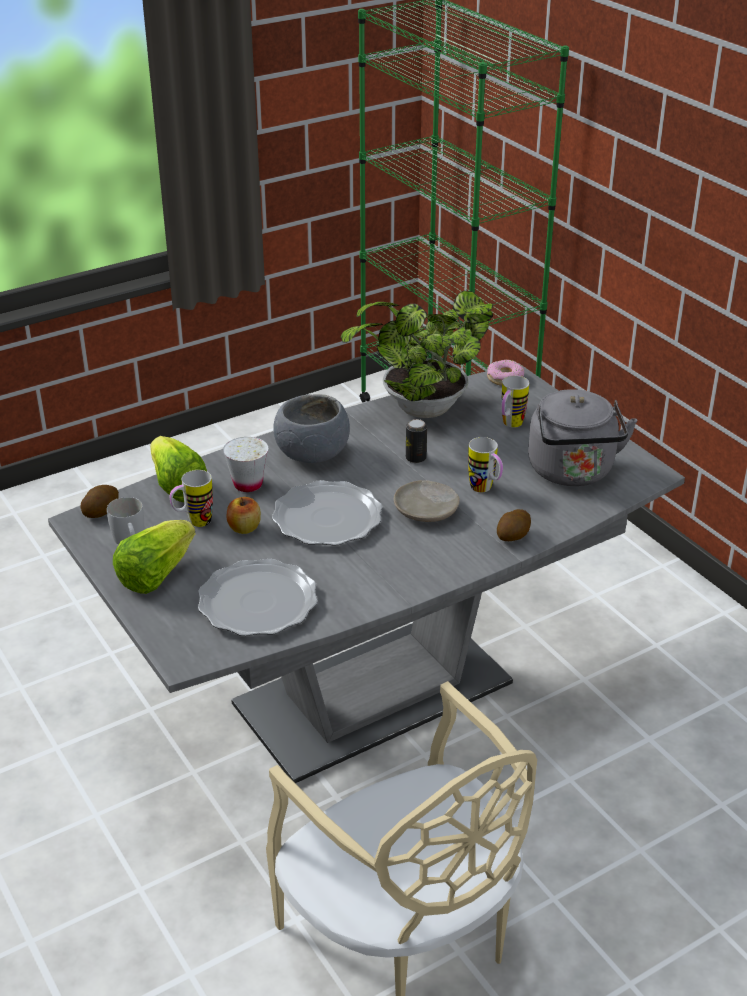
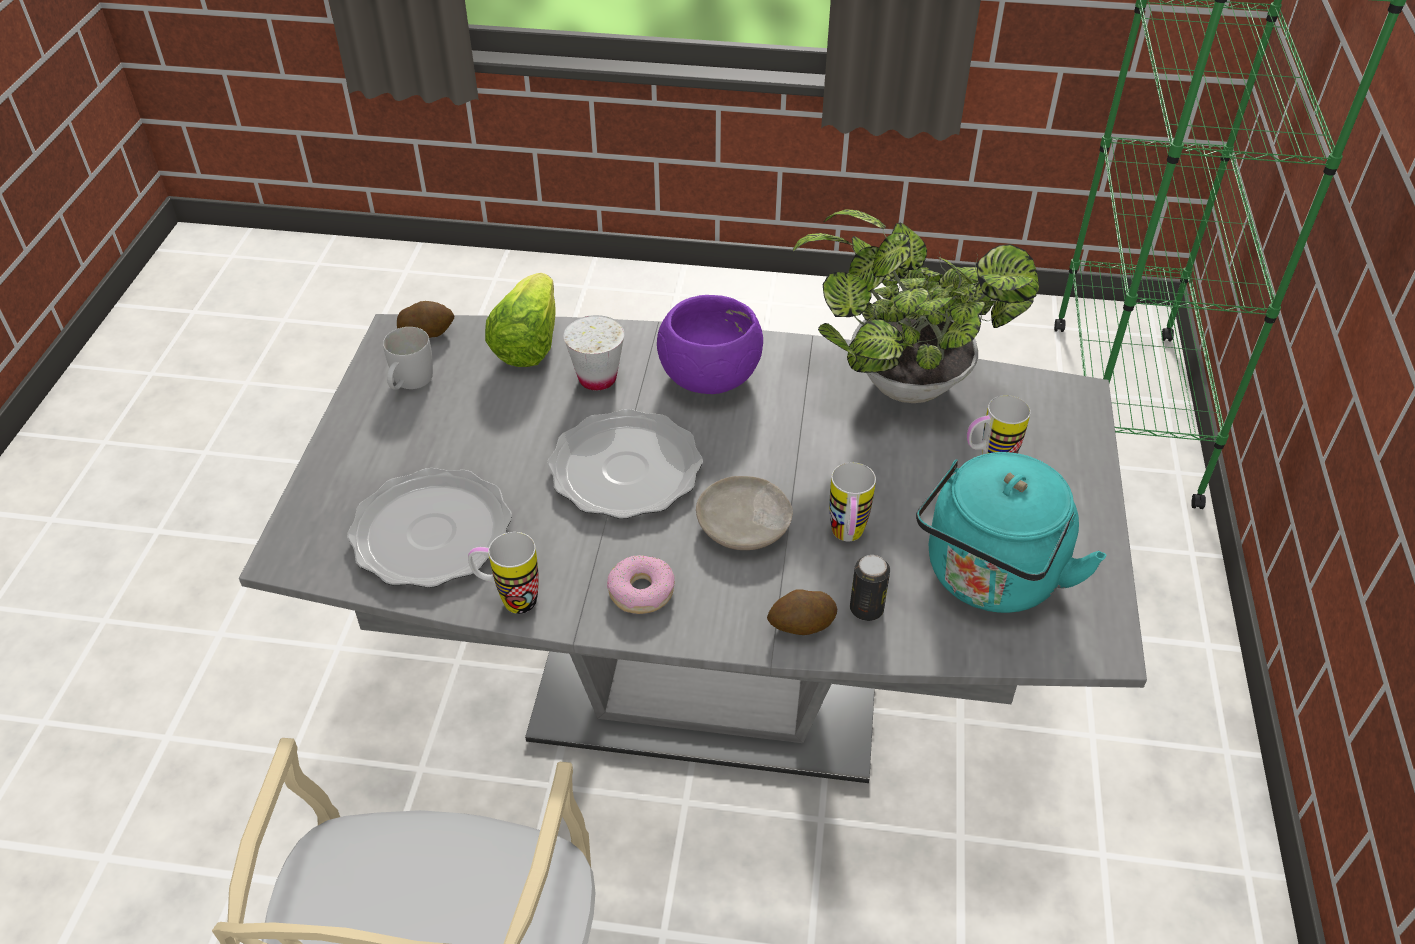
camera: 40 degrees right, 10 degrees up
lettuce [113,520,195,594] -> none
mug [170,470,213,527] -> mug moved to [468,532,539,614]
apple [227,497,261,534] -> none
grey bowl [274,394,350,463] -> purple bowl [657,295,763,394]
can [406,419,427,463] -> can moved to [850,555,890,621]
donut [487,360,524,386] -> donut moved to [607,555,675,614]
grey kettle [528,389,637,486] -> turquoise kettle [916,452,1106,613]

